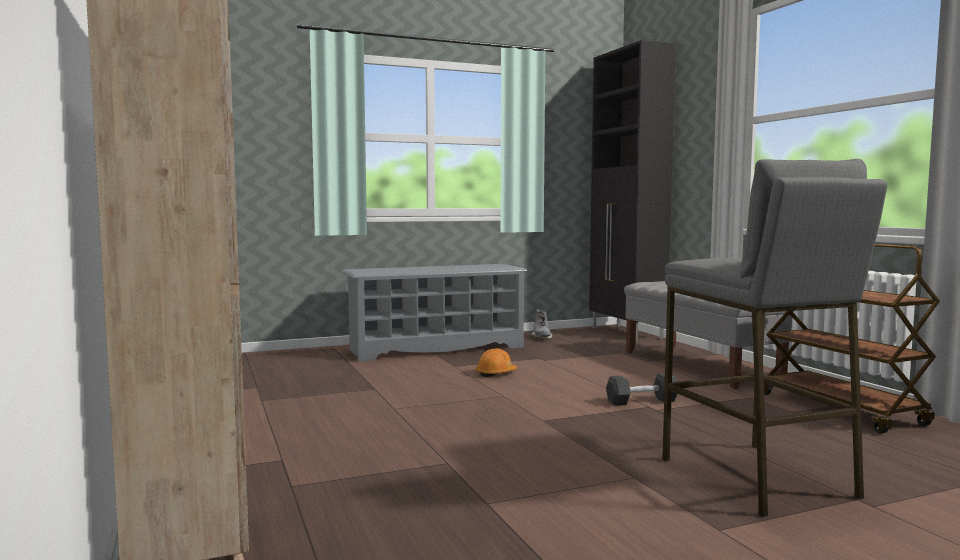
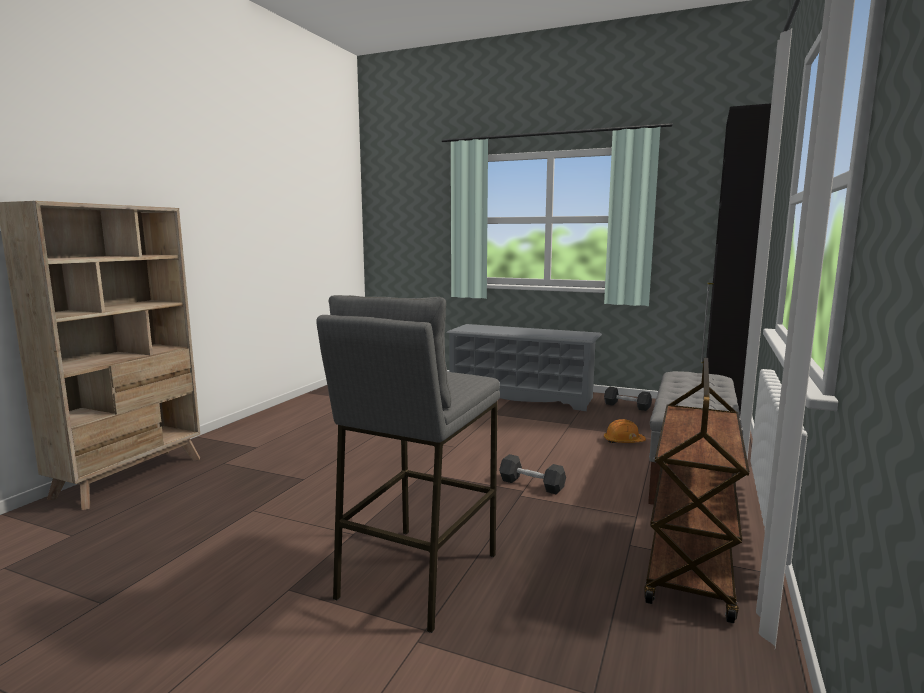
camera: 45 degrees right, 5 degrees up
orange hard hat [476,348,517,377] -> orange hard hat moved to [604,419,646,443]
grey boot [530,309,552,339] -> black dumbbell [604,387,652,411]

